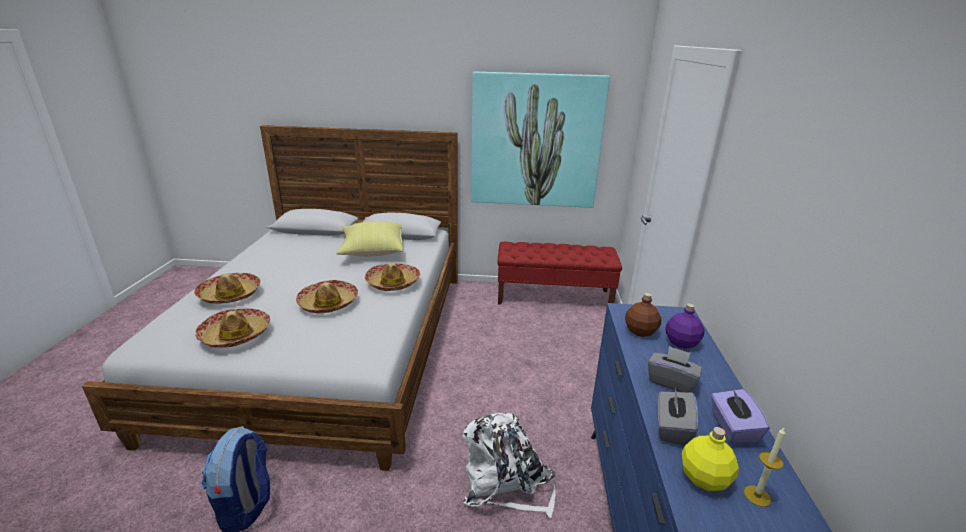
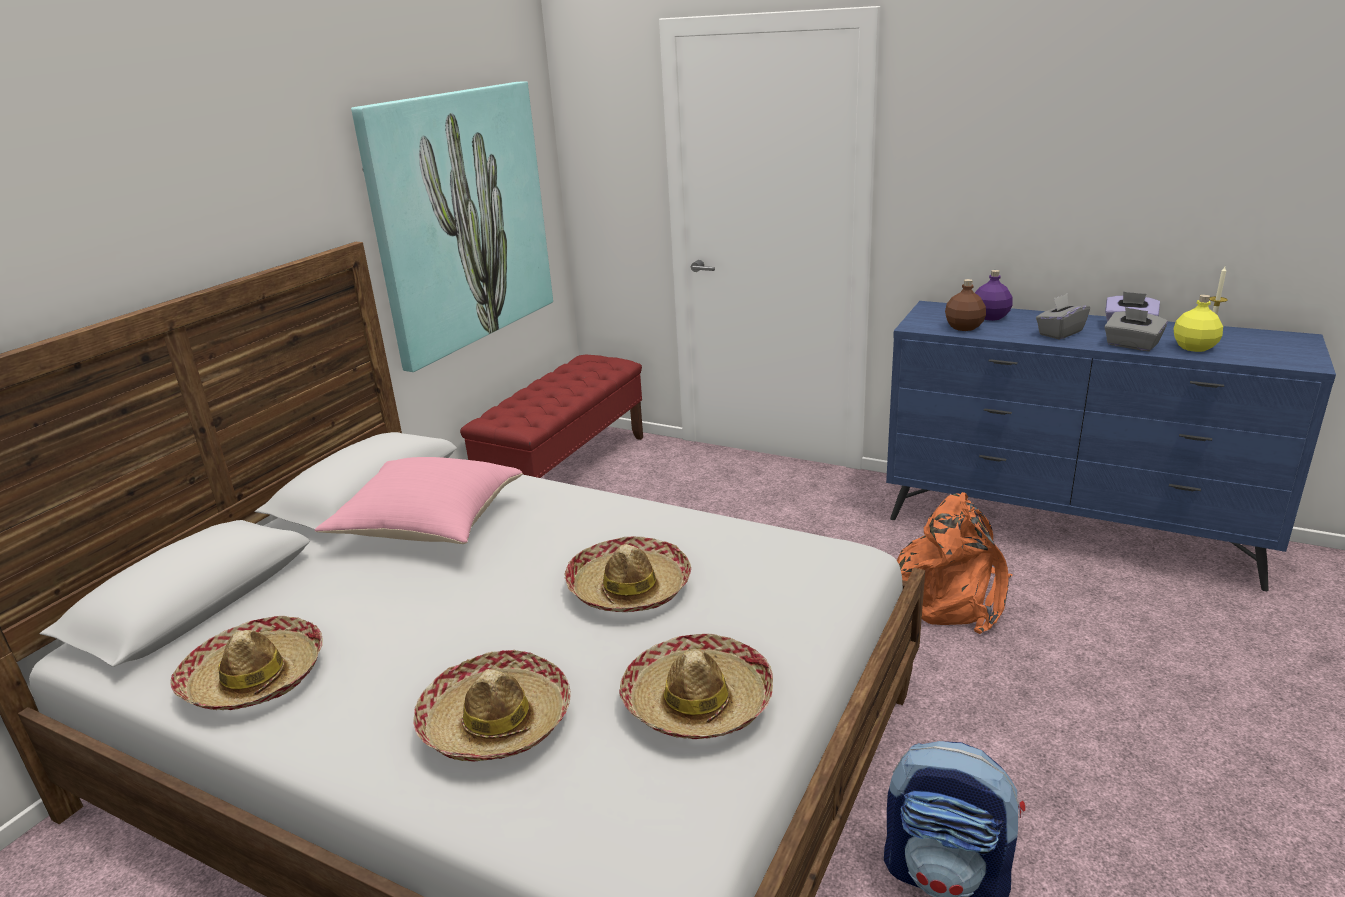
camera: 65 degrees left, 0 degrees up
yellow pillow [336,221,403,257] -> pink pillow [315,457,522,544]
hat [365,263,420,291] -> hat moved to [170,616,323,710]
white backpack [463,413,555,518] -> orange backpack [897,492,1013,634]

